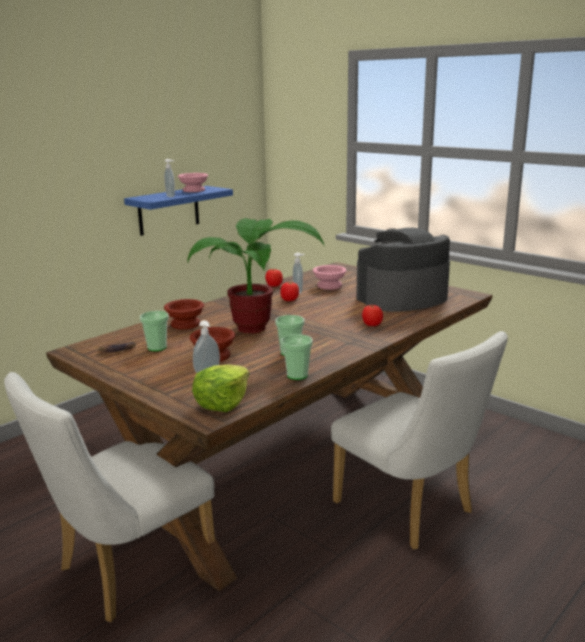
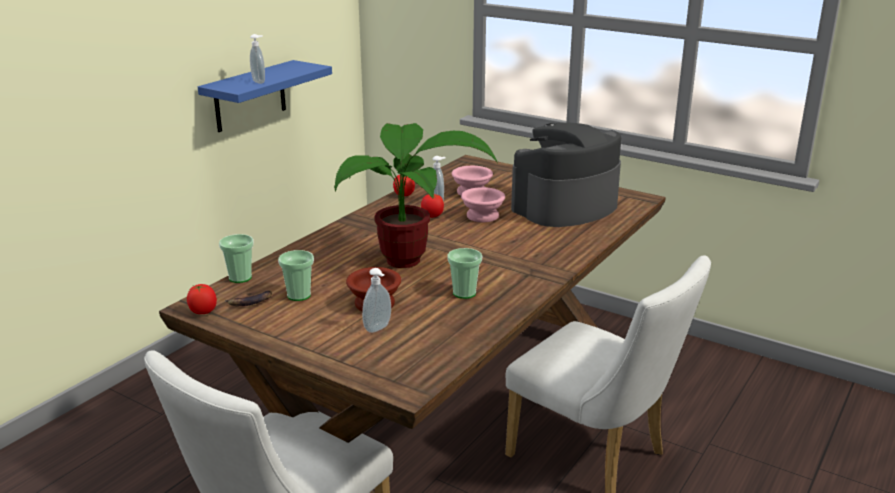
camera: 10 degrees left, 5 degrees up
brown bowl [164,299,204,329] -> none
pink bowl [178,173,208,192] -> pink bowl moved to [461,187,505,222]
lettuce [192,364,249,412] -> none
cup [281,334,313,380] -> cup moved to [219,234,254,283]
tomato [362,305,383,326] -> tomato moved to [187,284,217,314]

